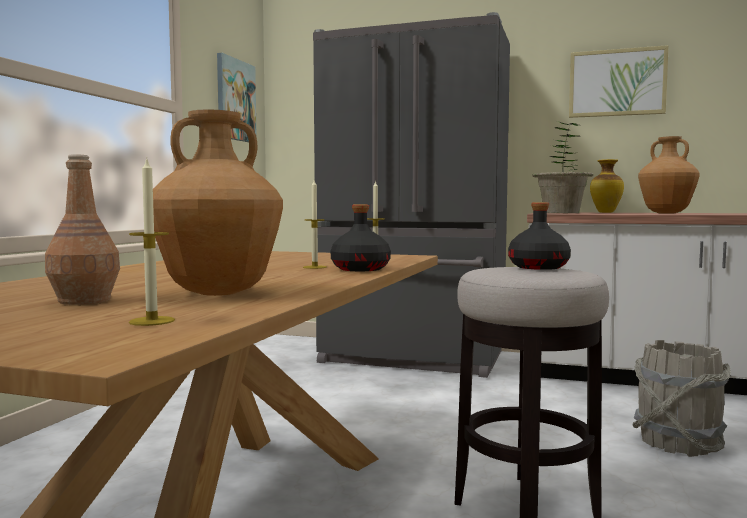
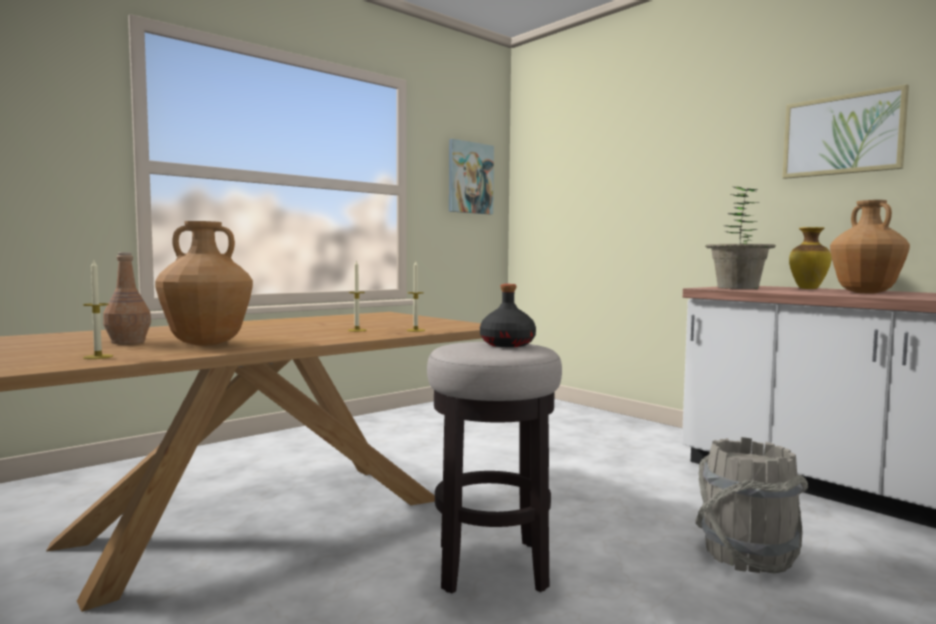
camera: 30 degrees right, 0 degrees up
grey fridge [313,12,510,378] -> none
black bottle [330,204,391,271] -> none

